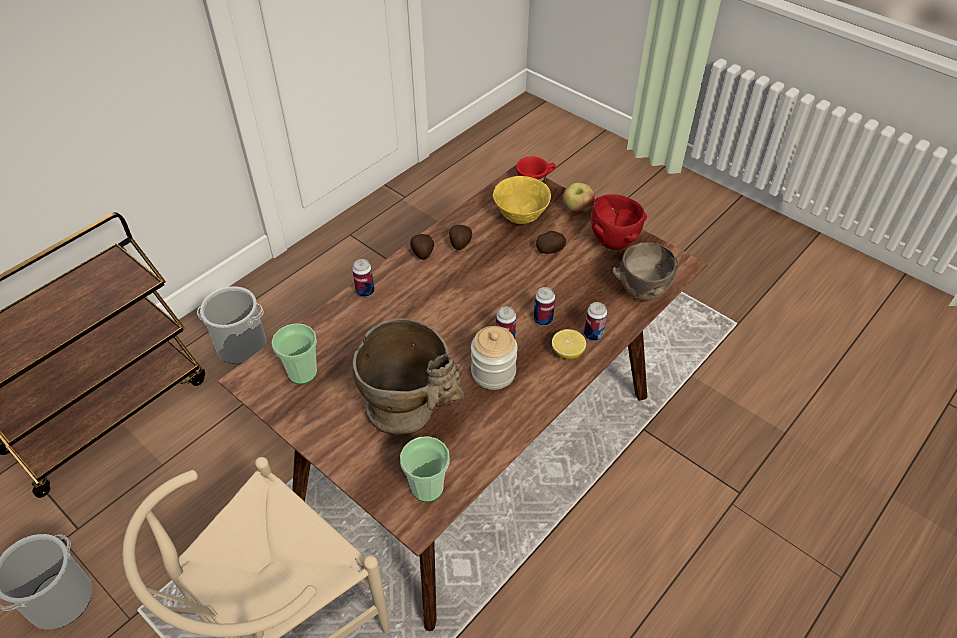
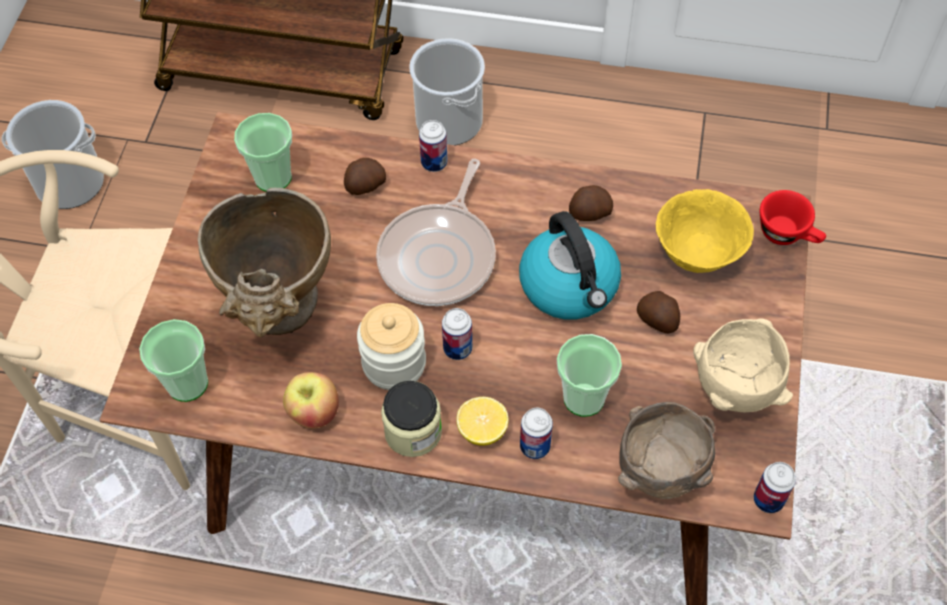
camera: 60 degrees right, 10 degrees up
potato [410,234,434,260] -> potato moved to [344,158,386,195]
can [534,287,555,326] -> can moved to [754,462,796,513]
apple [563,182,595,214] -> apple moved to [283,372,339,429]
red bowl [591,194,647,250] -> beige bowl [693,319,793,412]
none -> frying pan [376,159,496,306]
none -> jar [381,381,442,457]
none -> kettle [519,211,621,320]
none -> cup [557,334,622,417]

